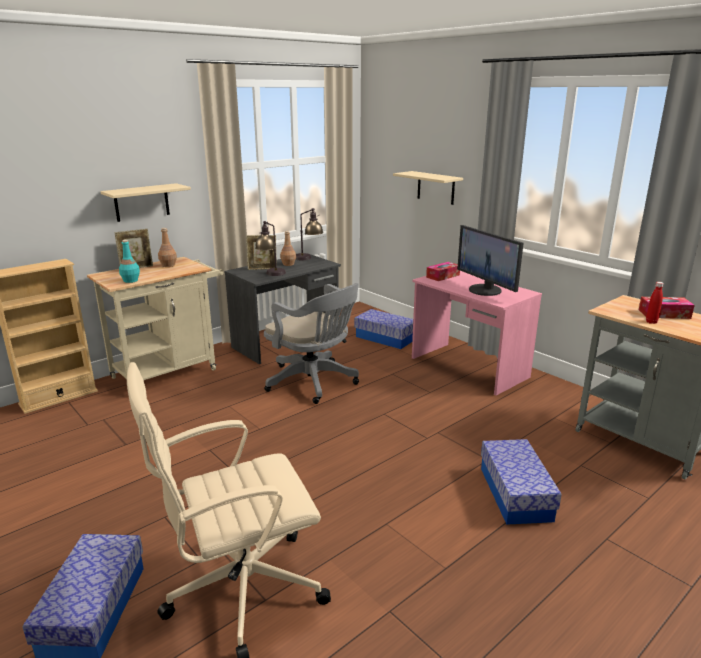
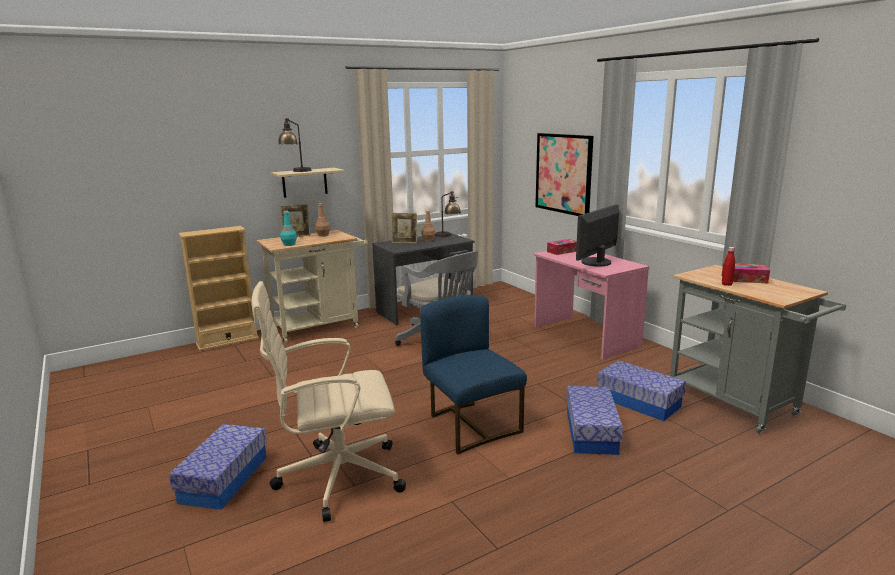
camera: 10 degrees right, 5 degrees down
table lamp [255,221,286,276] -> table lamp moved to [279,118,312,172]
storage box [355,309,413,349] -> storage box moved to [597,360,686,421]
beige shelf [393,171,463,205] -> picture [535,133,593,216]
monitor [457,225,523,296] -> monitor turned 60 degrees clockwise [576,204,619,267]
none -> blue chair [420,295,527,455]

